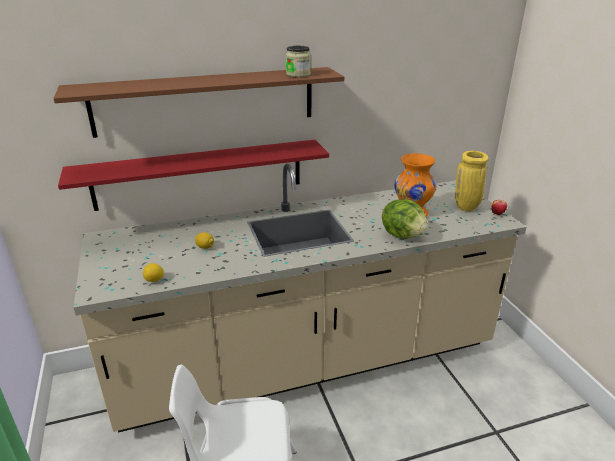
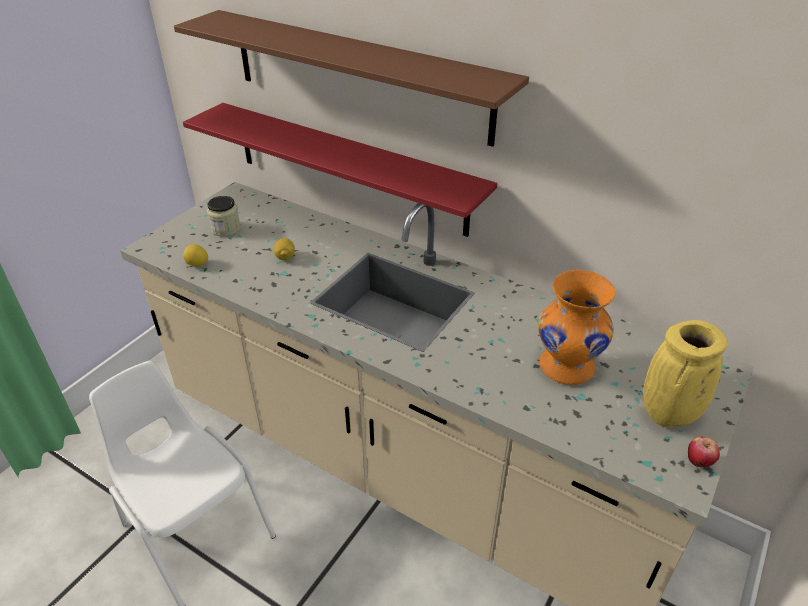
camera: 50 degrees right, 10 degrees up
jar [286,46,311,77] -> jar moved to [207,196,241,237]
lettuce [382,199,428,239] -> none

